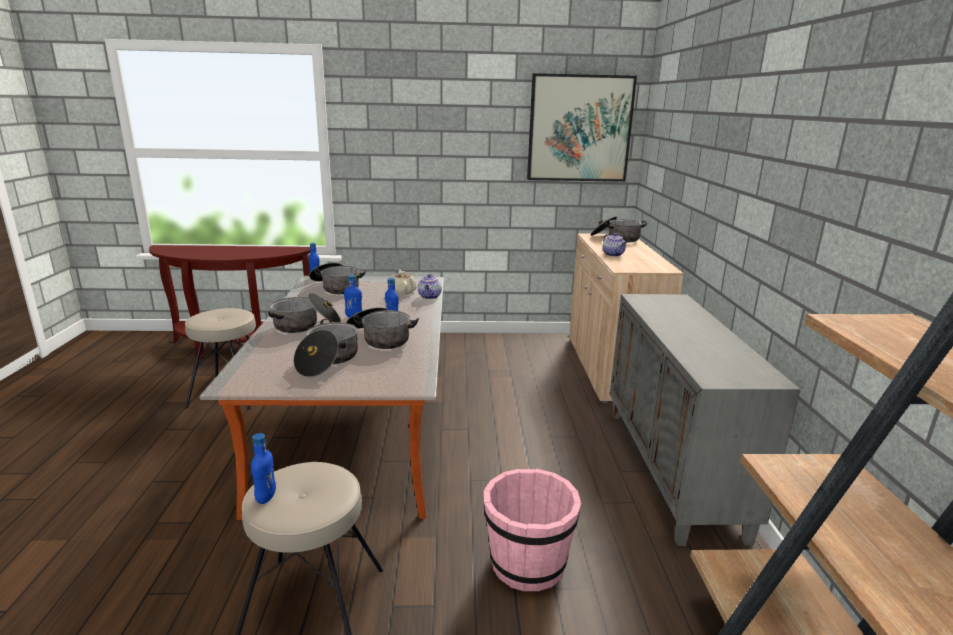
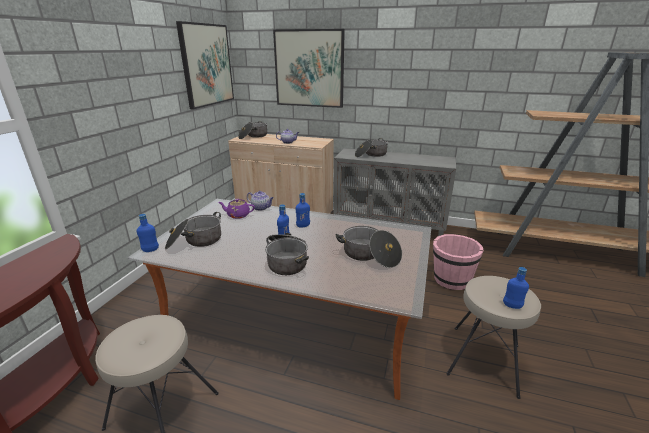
camera: 70 degrees left, 5 degrees up
cooking pot [346,307,419,349] -> cooking pot moved to [355,138,388,157]
beige teapot [392,270,417,294] -> purple teapot [218,199,255,219]
none -> picture [273,29,345,108]

